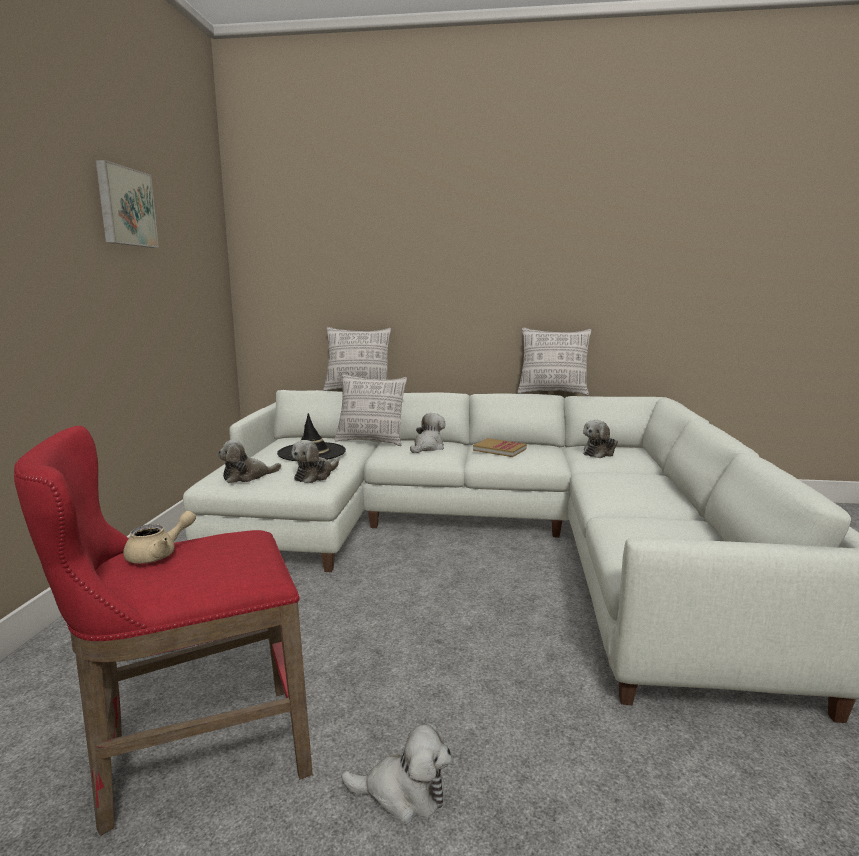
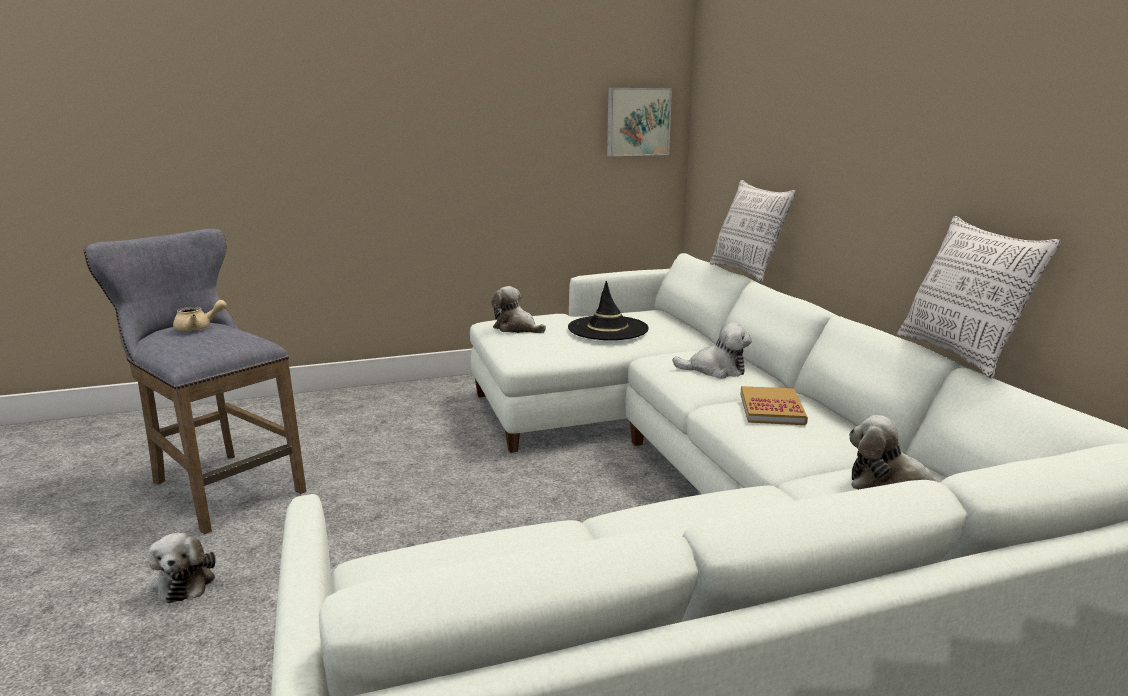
camera: 65 degrees right, 5 degrees up
red stool [14,426,313,836] -> grey stool [84,229,307,534]
picture [96,160,159,248] -> picture moved to [607,88,672,156]
beige teapot [123,511,196,564] -> beige teapot turned 45 degrees counterclockwise [173,300,227,332]
plush toy [291,440,339,484] -> none
pillow [335,373,407,446] -> none

